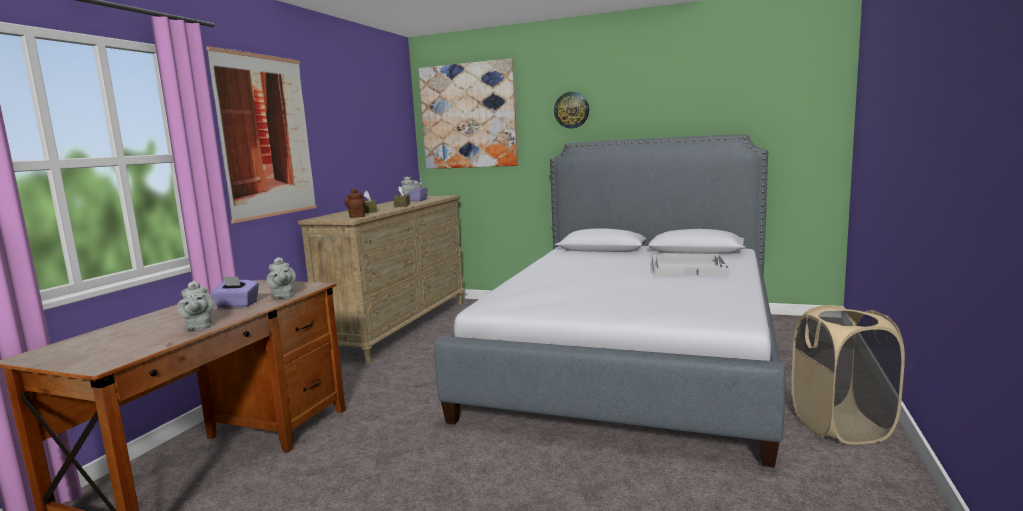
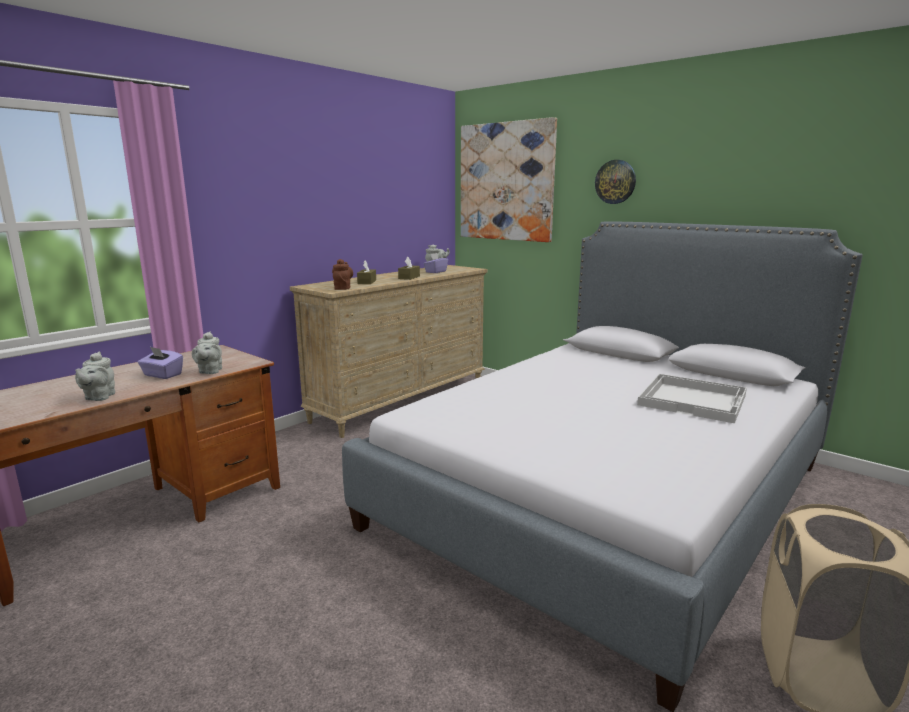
camera: 20 degrees right, 5 degrees up
picture [206,46,317,223] -> none

